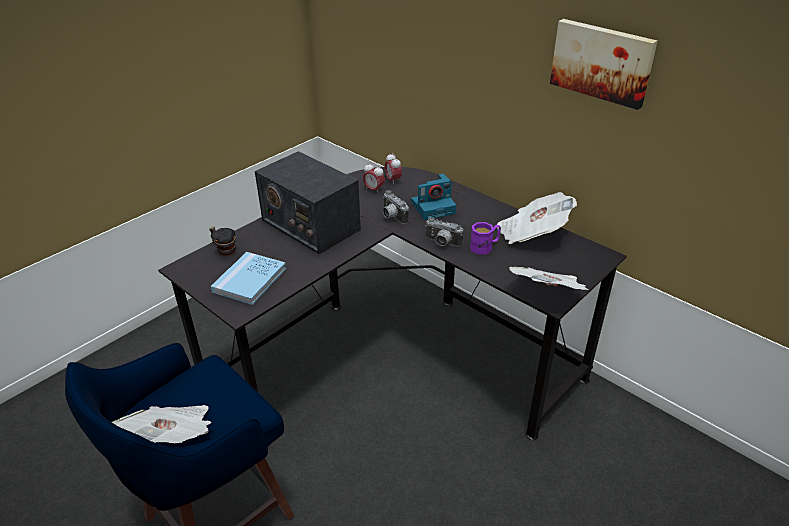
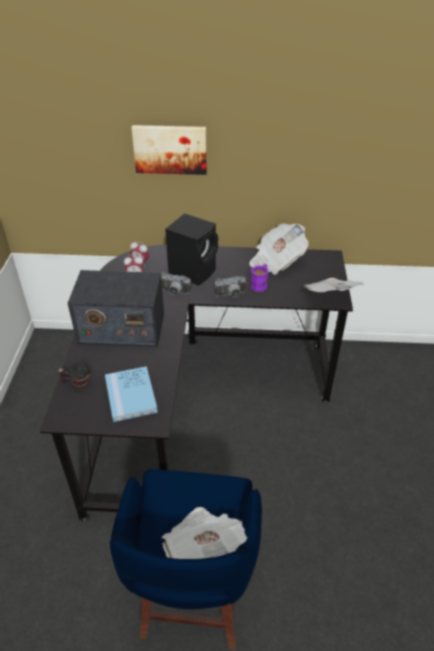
camera: 40 degrees left, 5 degrees up
camera [411,174,456,220] -> black speaker [165,213,218,286]
picture [550,19,658,110] -> picture moved to [131,125,207,175]

